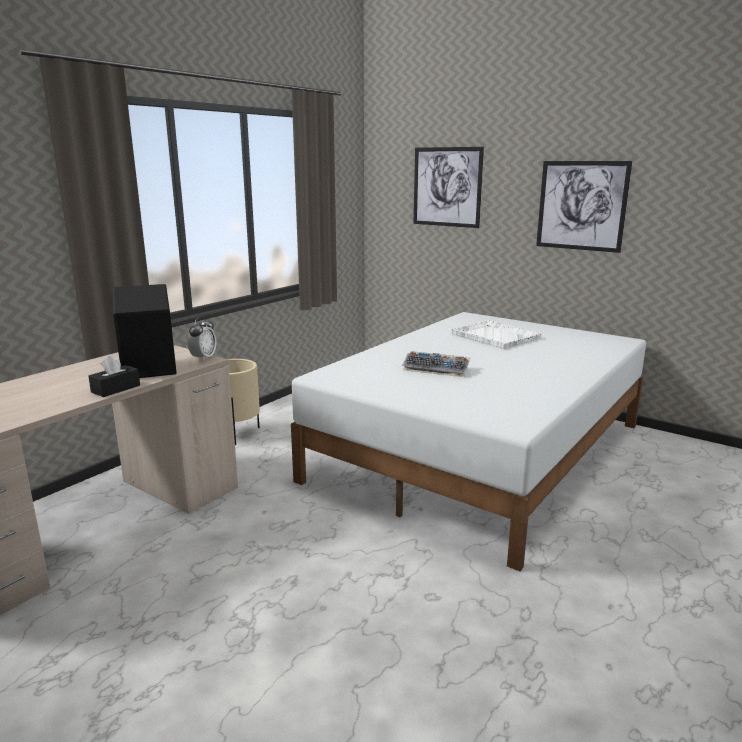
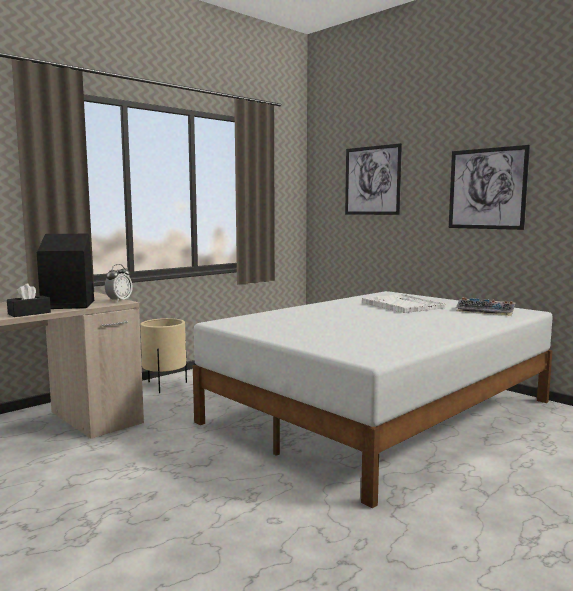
camera: 10 degrees right, 10 degrees down
keyboard [402,351,470,377] -> keyboard moved to [456,297,516,316]

